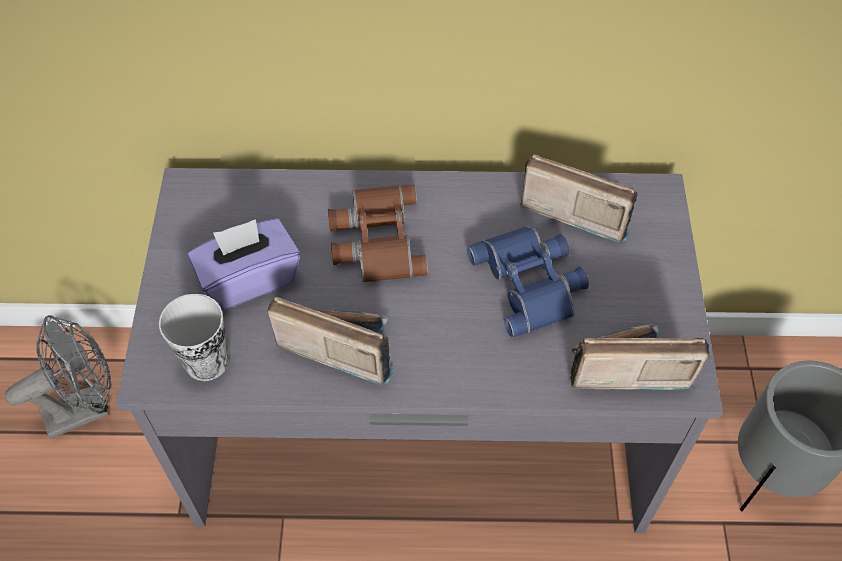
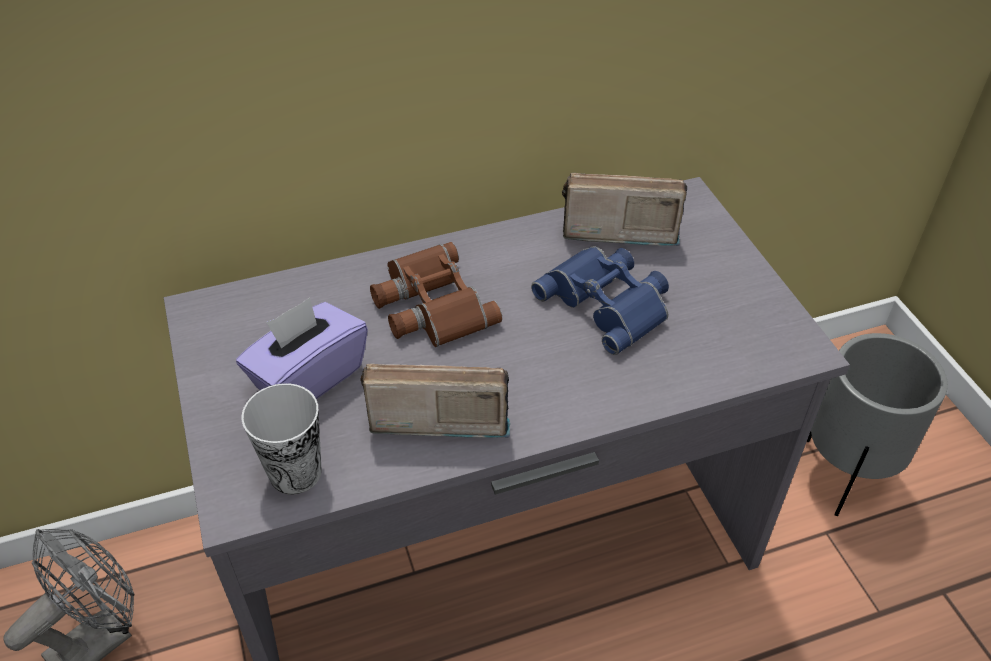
camera: 20 degrees left, 10 degrees down
radio [570,324,709,390] -> none

